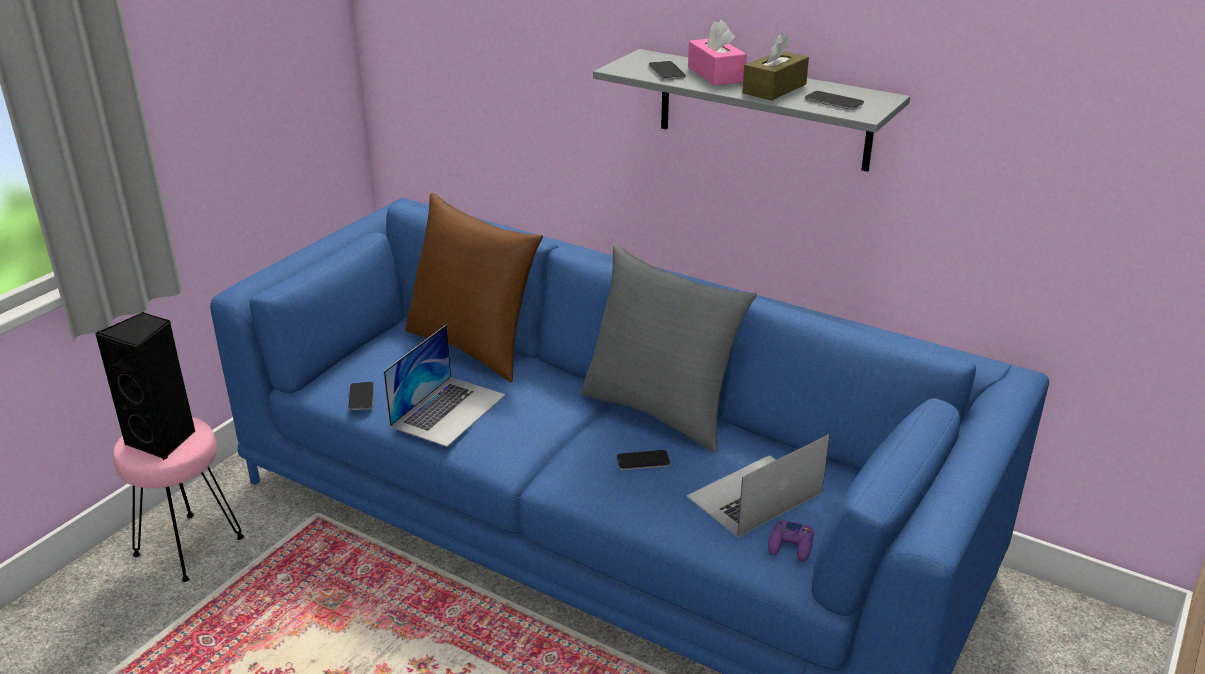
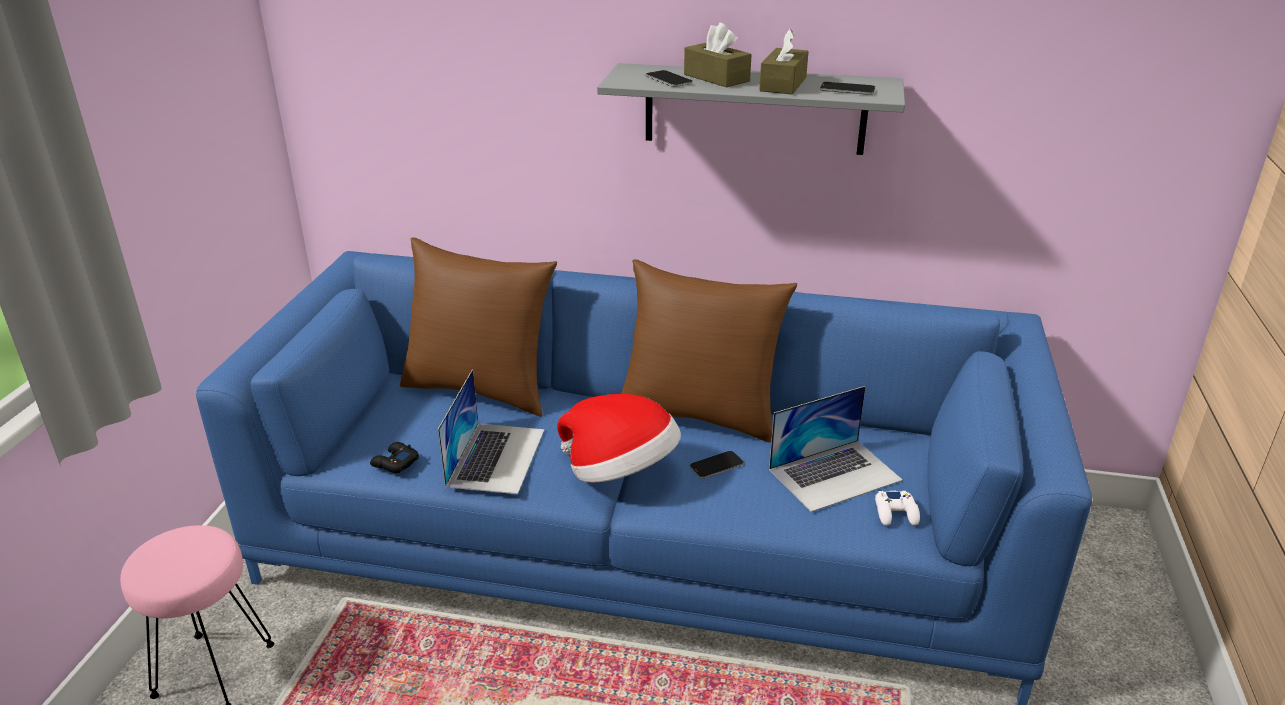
camera: 20 degrees left, 0 degrees up
black speaker [95,312,196,460] -> none
phone [349,382,374,410] -> black game controller [370,442,419,473]
grey pillow [580,245,757,453] -> brown pillow [621,259,797,443]
laptop [686,434,830,537] -> laptop turned 150 degrees counterclockwise [769,386,903,512]
pink tissue box [688,20,747,86] -> brown tissue box [684,22,752,87]
purple game controller [768,520,814,562] -> white game controller [875,491,920,526]
none -> hat [557,394,681,483]

